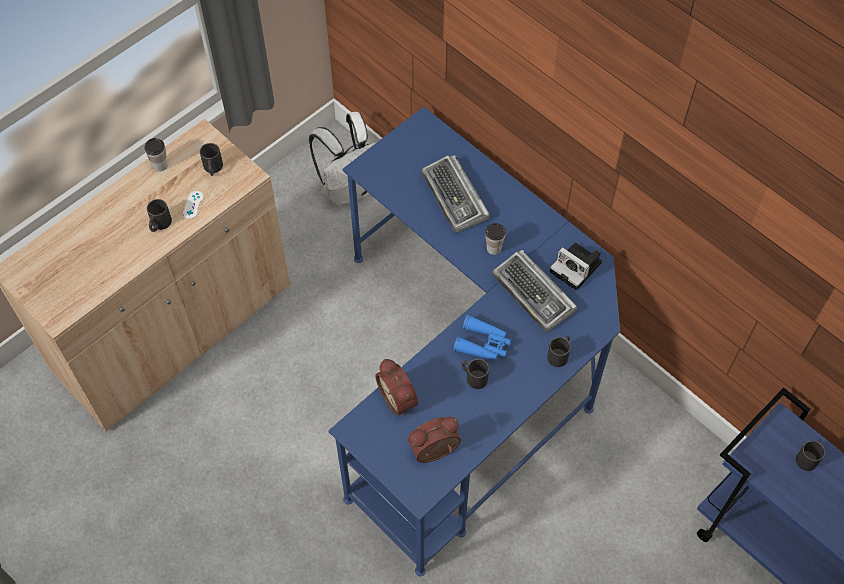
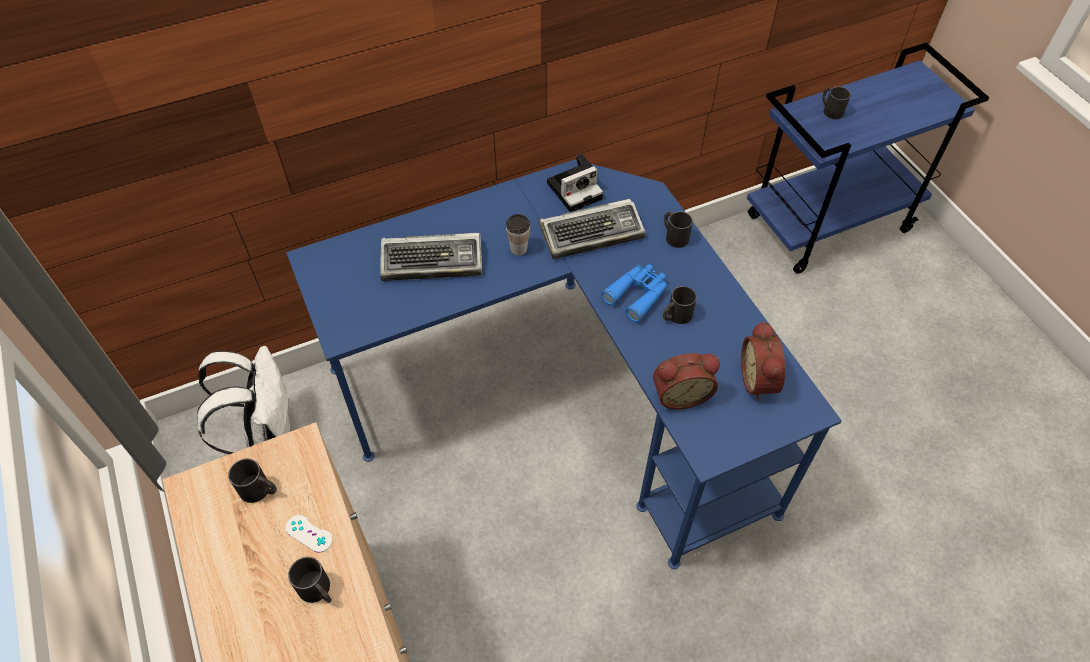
camera: 70 degrees left, 5 degrees down
cup [144,138,168,172] -> none

